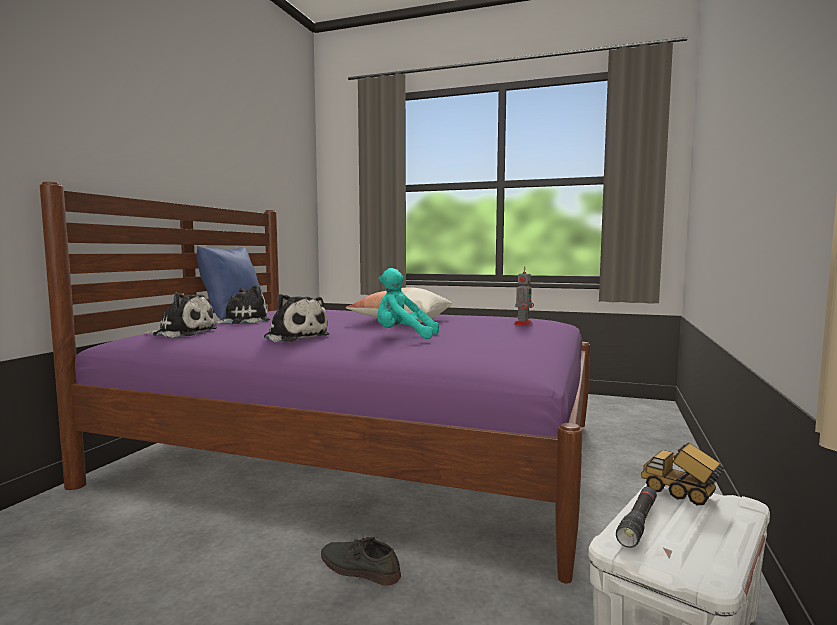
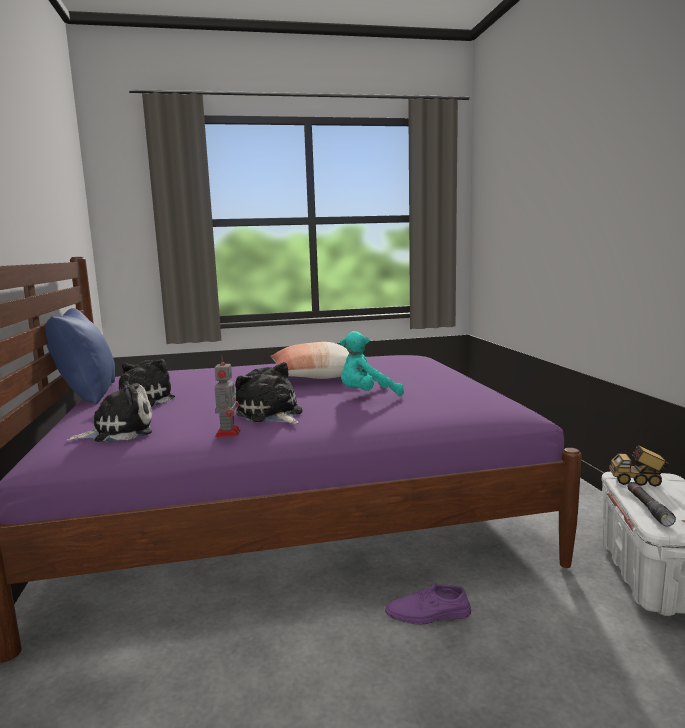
camera: 30 degrees left, 5 degrees up
plush toy [264,294,330,342] -> plush toy turned 135 degrees counterclockwise [235,362,303,424]
grey shoe [321,537,401,586] -> purple shoe [385,582,471,625]
toy robot [514,271,534,326] -> toy robot moved to [215,356,240,437]

